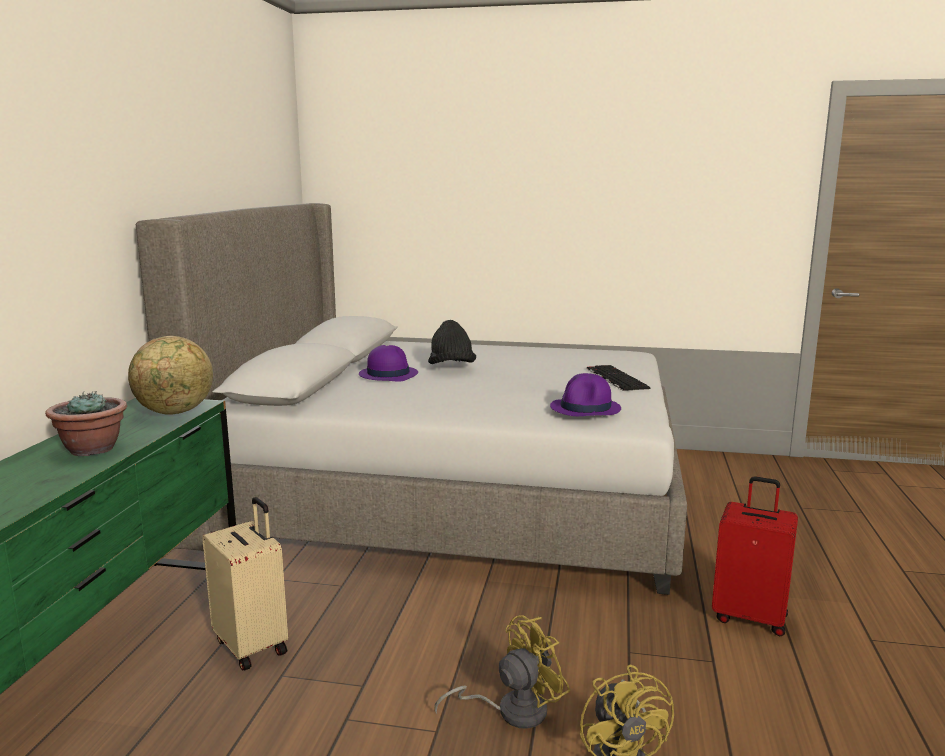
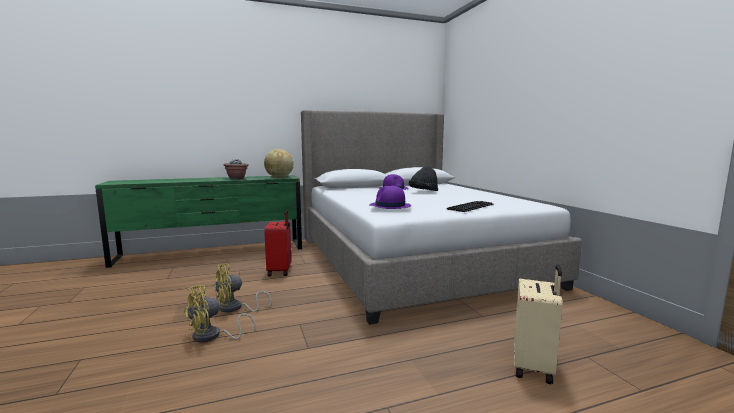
camera: 60 degrees right, 5 degrees down
beige suitcase [202,497,288,671] -> beige suitcase moved to [514,265,563,384]
yellow fan [434,615,570,729] -> yellow fan turned 120 degrees clockwise [213,264,272,312]
red suitcase [712,476,798,636] -> red suitcase moved to [264,210,292,276]

